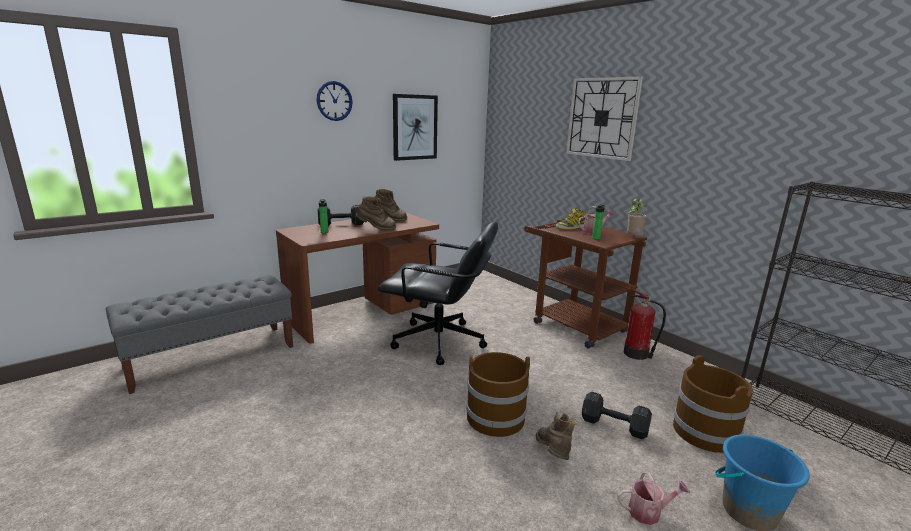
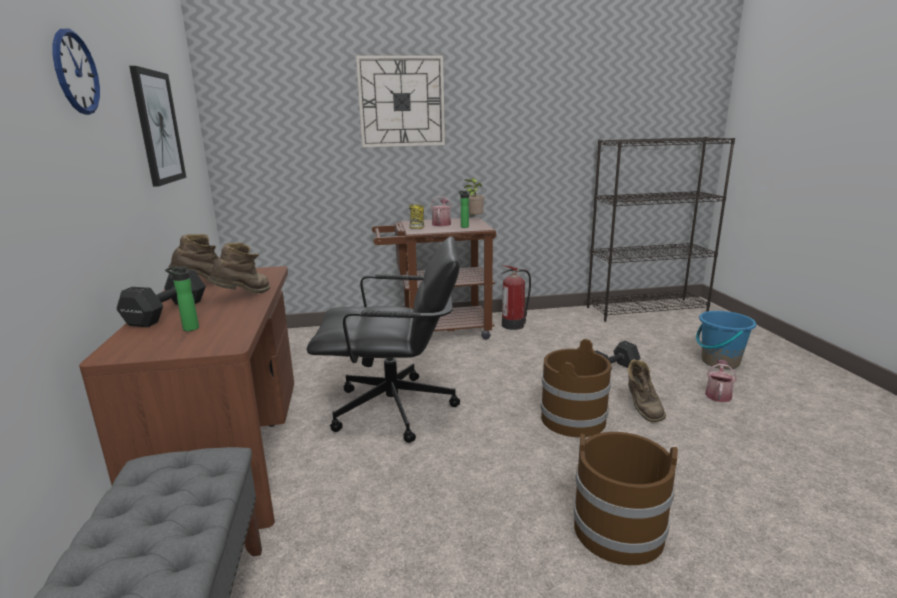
camera: 60 degrees left, 0 degrees up
black office chair [378,221,498,365] -> black office chair turned 45 degrees clockwise [307,237,460,443]
brown boot [536,411,577,460] -> brown boot turned 120 degrees counterclockwise [628,359,666,422]
brown bucket [673,355,753,453] -> brown bucket moved to [573,432,678,566]

